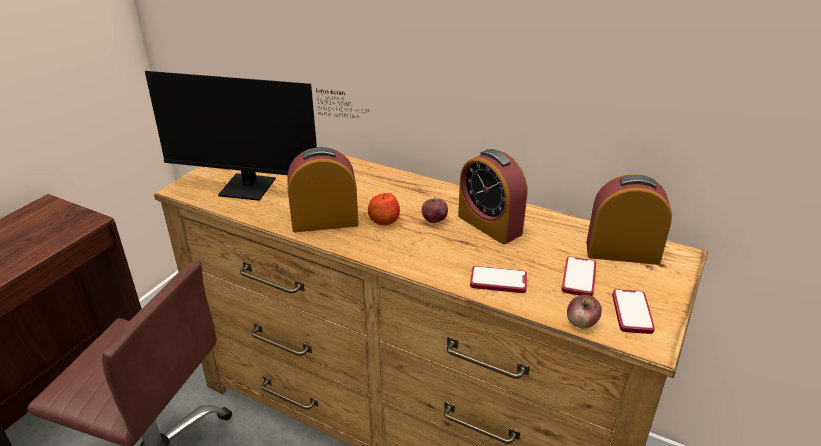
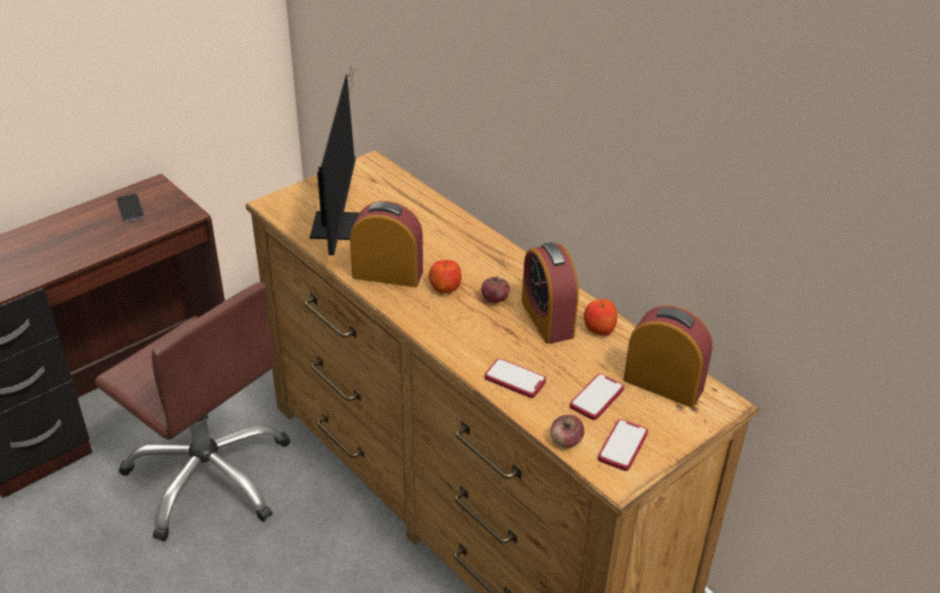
camera: 20 degrees right, 5 degrees up
monitor [145,71,369,201] -> monitor turned 120 degrees counterclockwise [310,65,360,255]
none -> phone [116,194,144,222]
none -> apple [584,299,617,335]

